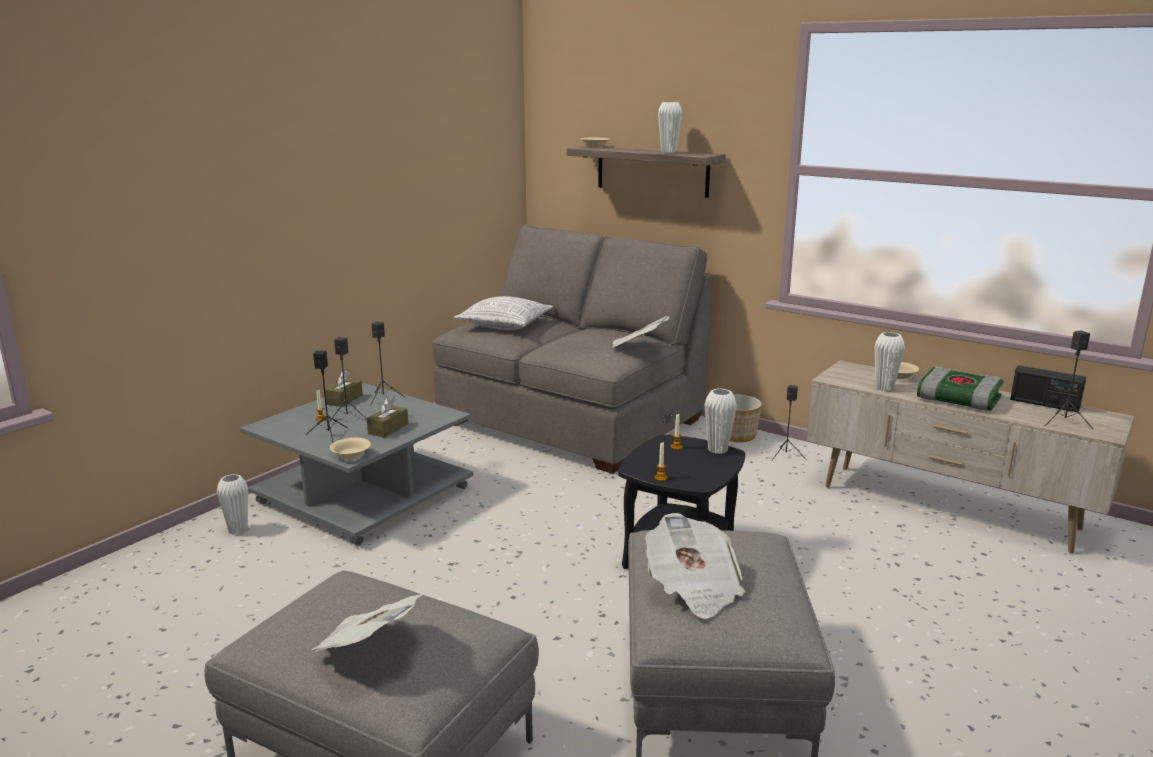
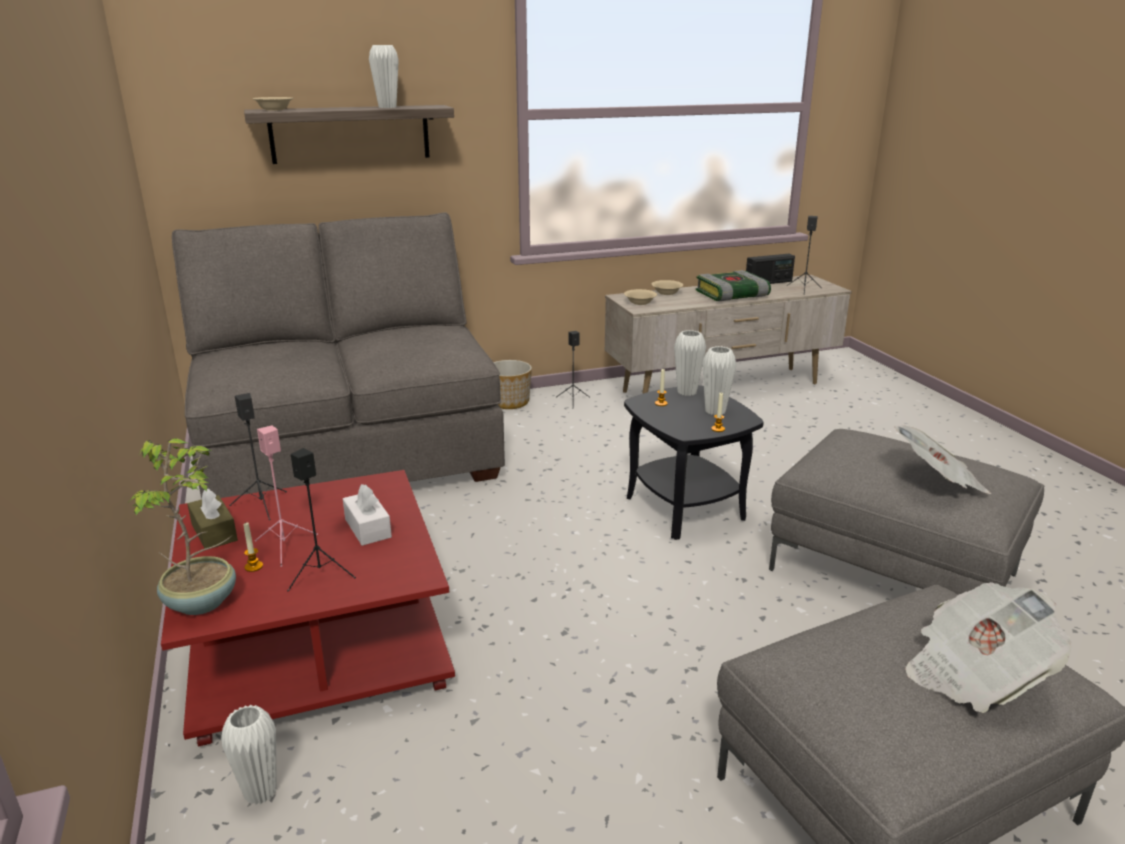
camera: 55 degrees left, 5 degrees up
grey coffee table [240,383,473,546] -> red coffee table [161,470,455,747]
black speaker [329,337,367,423] -> pink speaker [255,425,318,567]
beige bowl [330,438,371,460] -> beige bowl moved to [624,289,657,305]
brown tissue box [367,398,408,438] -> white tissue box [343,484,392,546]
pillow [454,296,553,330] -> none
newspaper [612,316,669,347] -> none
white vase [875,332,905,391] -> white vase moved to [702,346,736,415]
none -> potted plant [126,438,236,615]

